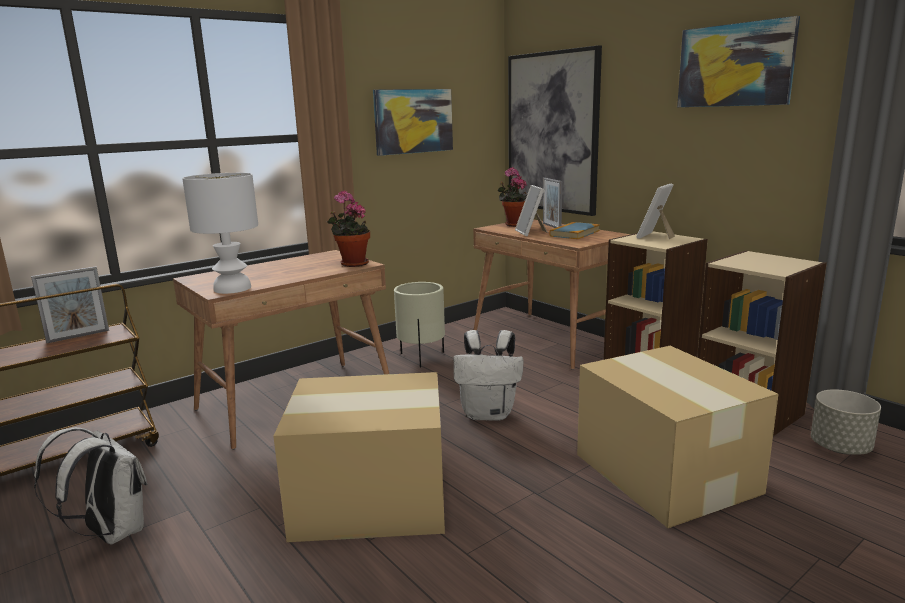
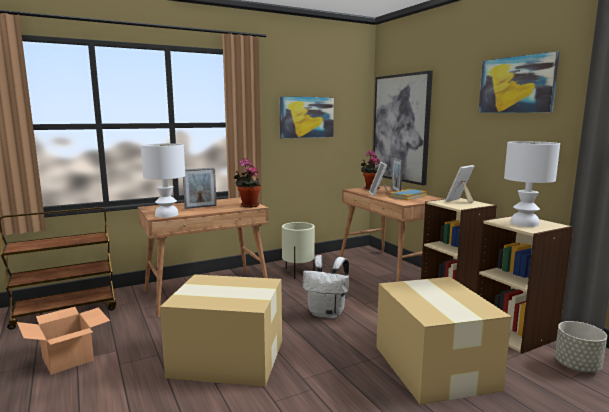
camera: 10 degrees right, 5 degrees down
picture frame [31,266,109,343] -> picture frame moved to [183,168,217,209]
white backpack [34,427,147,545] -> cardboard box [17,307,110,375]
none -> white table lamp [504,141,560,227]

